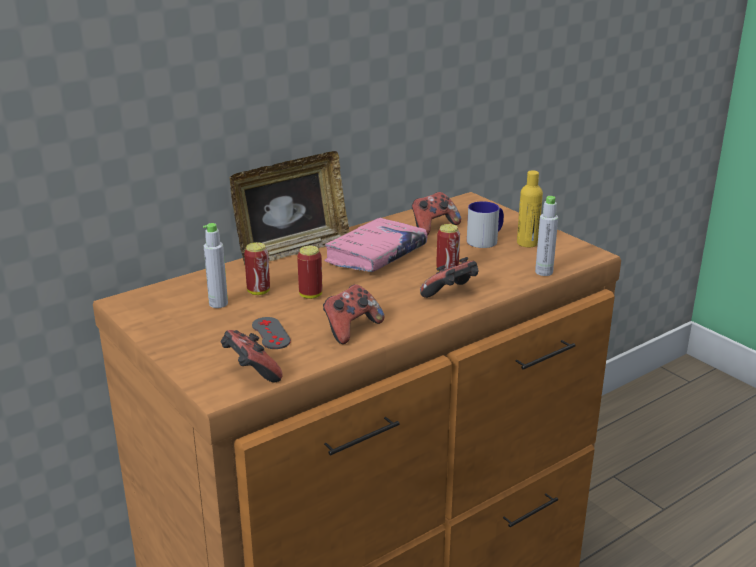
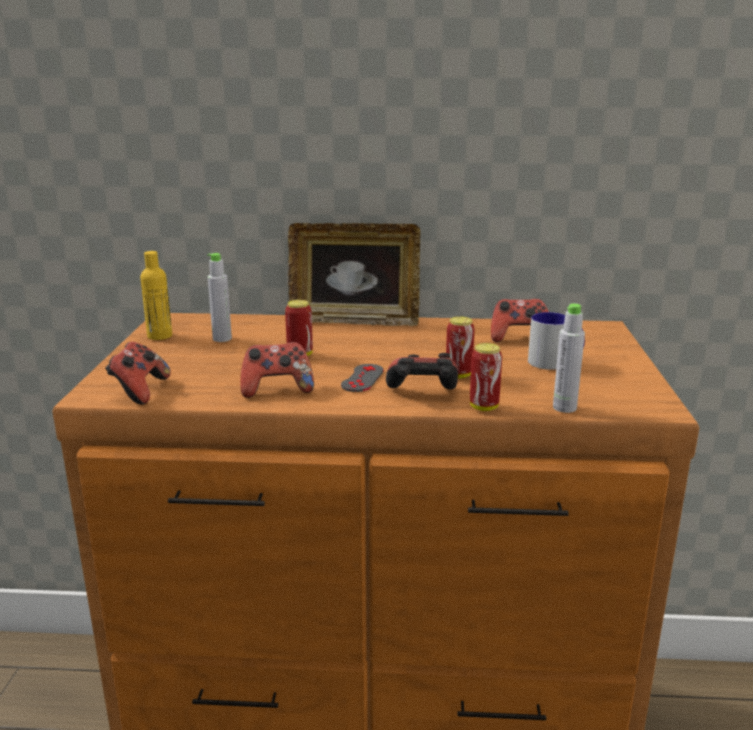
camera: 40 degrees right, 5 degrees down
can [244,242,270,295] -> can moved to [470,343,502,411]
grey game controller [252,317,291,349] -> grey game controller moved to [341,364,384,392]
pink book [324,217,428,272] -> none
yellow bottle [517,170,543,247] -> yellow bottle moved to [140,251,172,340]

